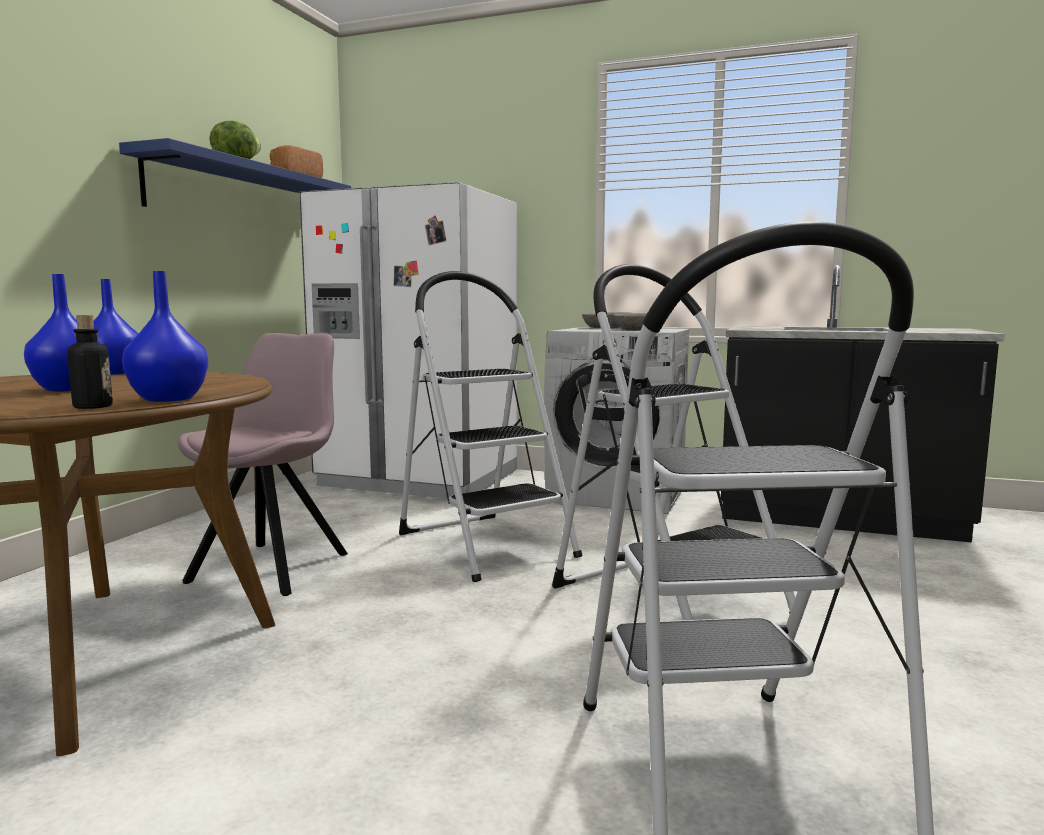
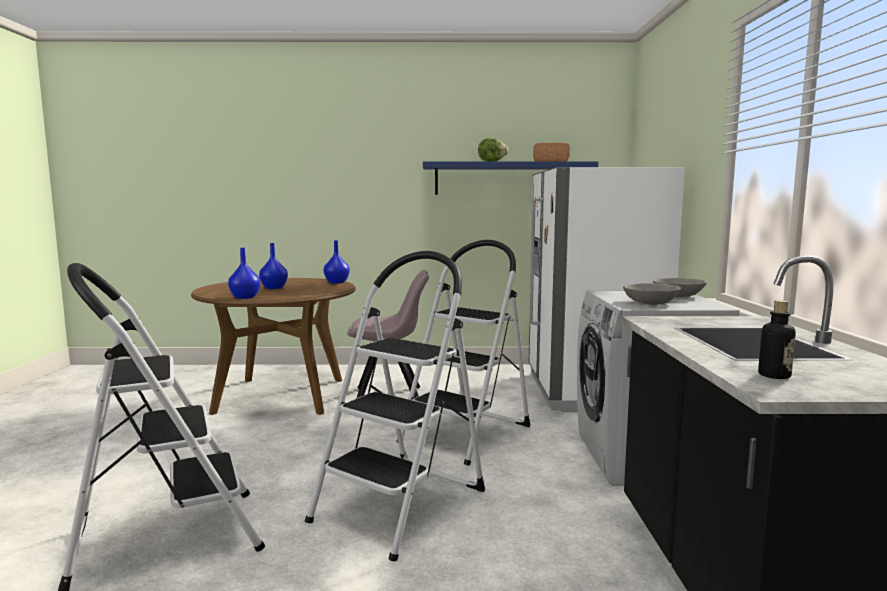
camera: 70 degrees right, 0 degrees up
bottle [67,315,113,409] -> bottle moved to [758,300,796,379]

